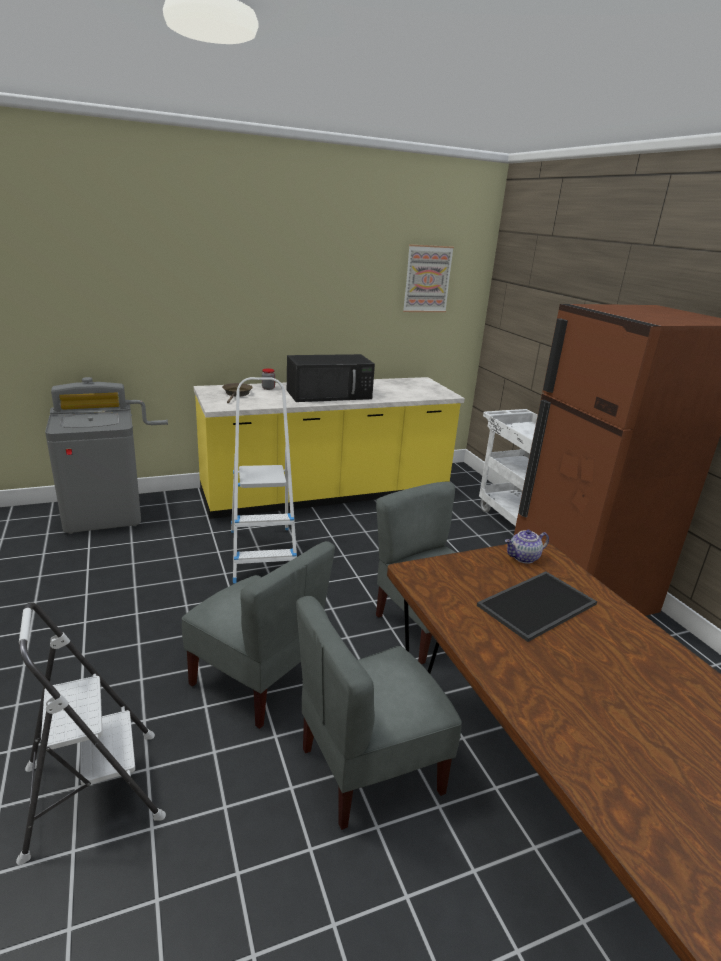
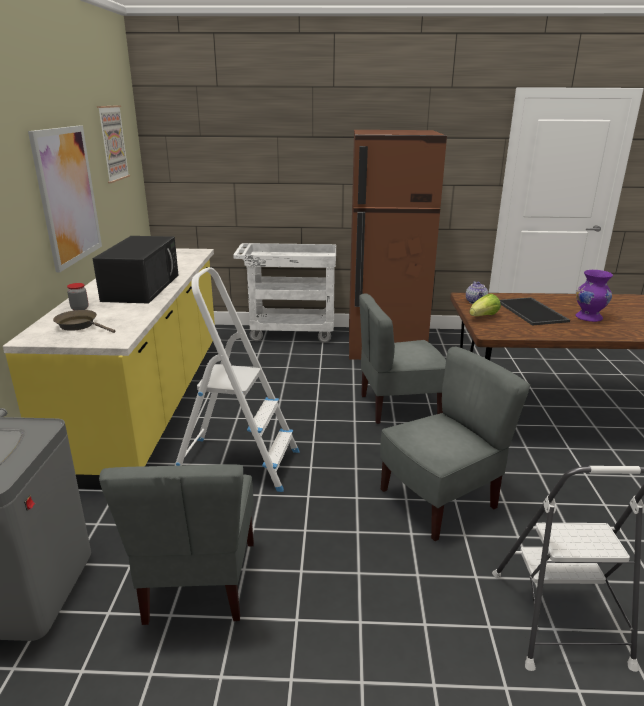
camera: 65 degrees left, 0 degrees up
grey chair [296,596,462,830] -> grey chair moved to [99,464,254,625]
none -> picture [28,126,102,272]
none -> lettuce [469,294,501,316]
none -> purple vase [576,270,613,322]

